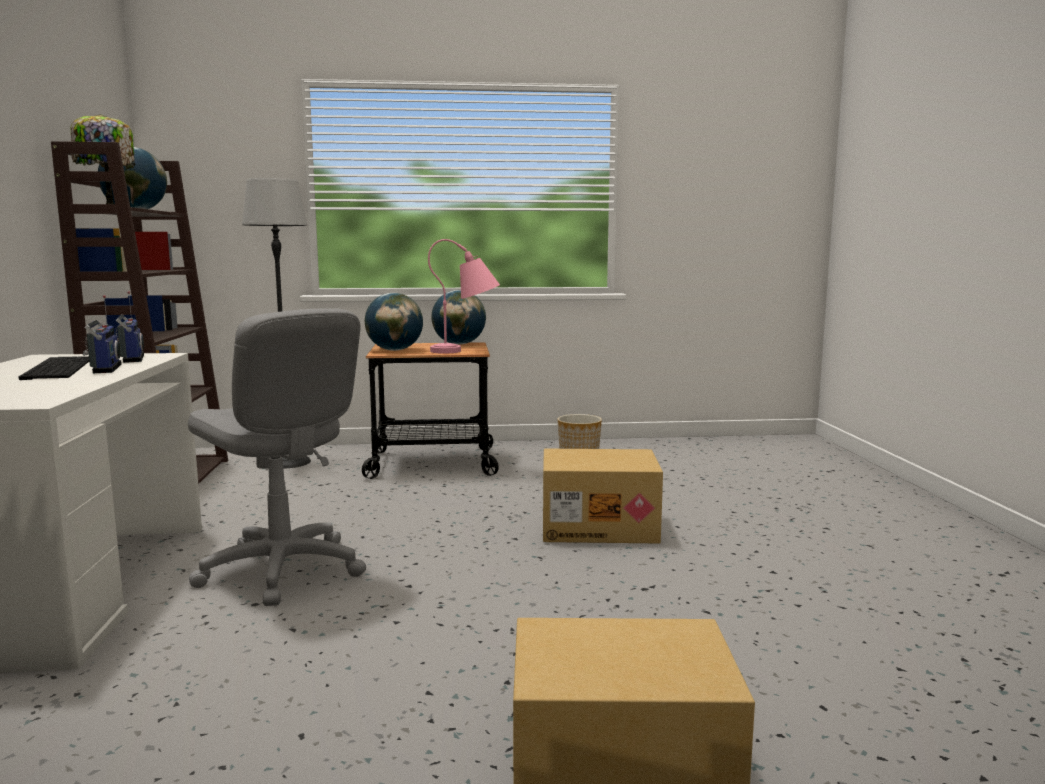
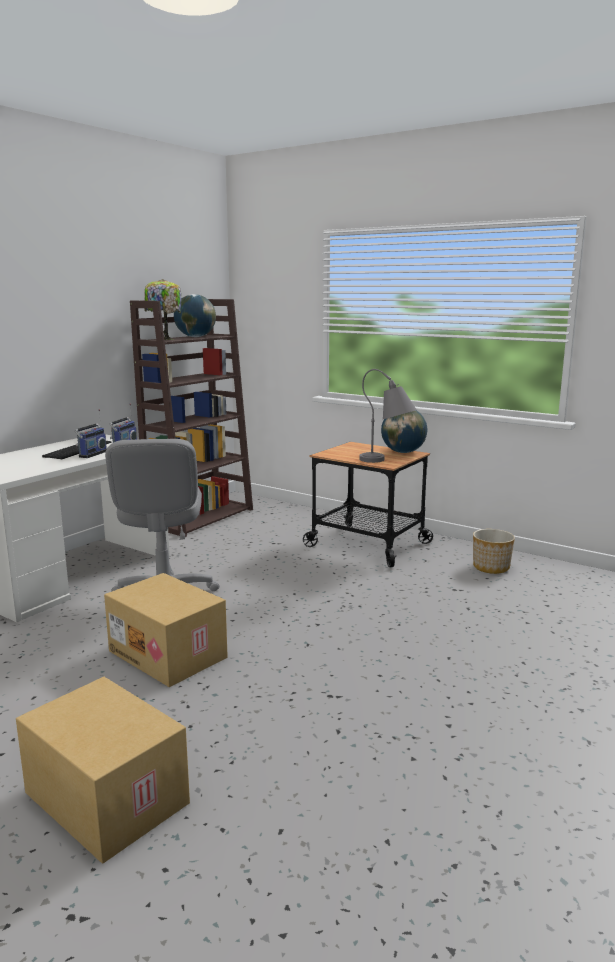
camera: 40 degrees right, 5 degrees up
floor lamp [242,178,311,469] -> none
globe [365,293,423,351] -> none
pink table lamp [428,239,500,354] -> grey table lamp [359,369,417,463]
cardboard box [543,449,663,544] -> cardboard box moved to [104,573,228,687]

